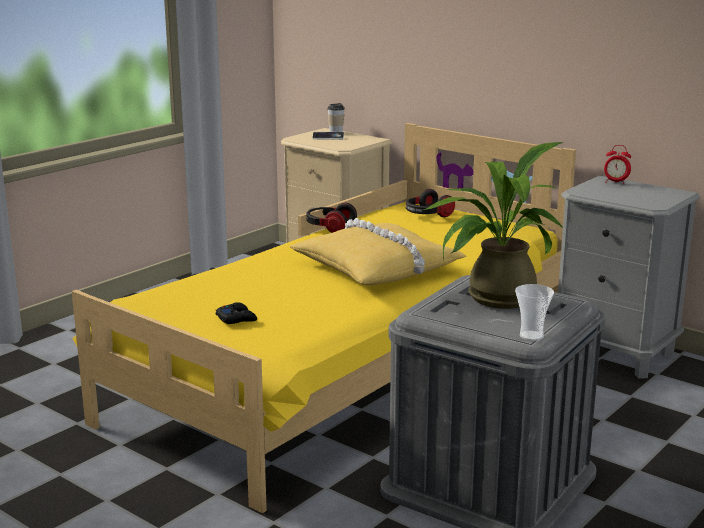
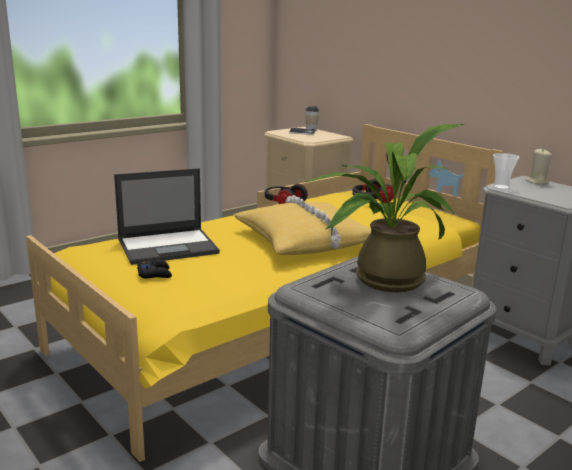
camera: 10 degrees right, 0 degrees up
cup [515,284,554,341] -> cup moved to [493,153,520,190]
alarm clock [604,145,631,183] -> beige candle [525,149,552,185]
none -> laptop [114,168,220,265]

